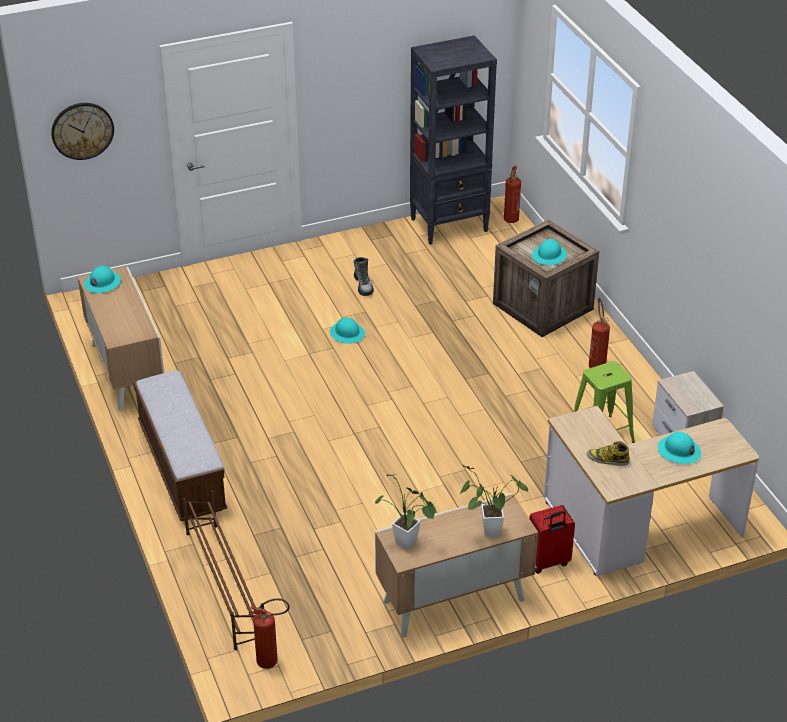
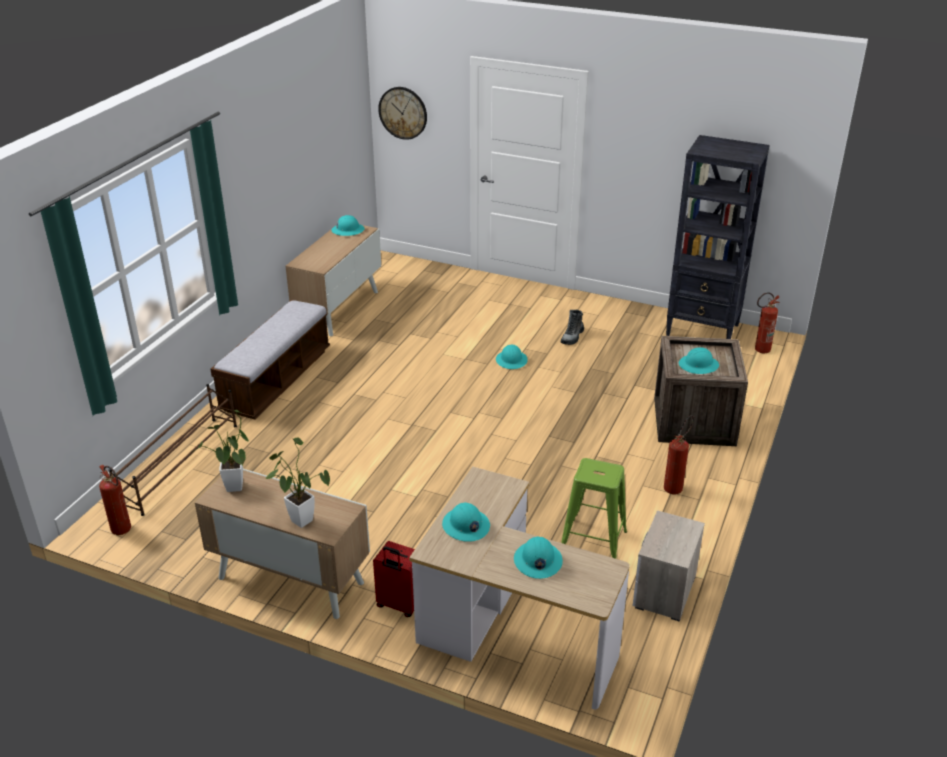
camera: 45 degrees right, 5 degrees down
boot [587,441,630,466] -> turquoise hard hat [442,503,490,542]

